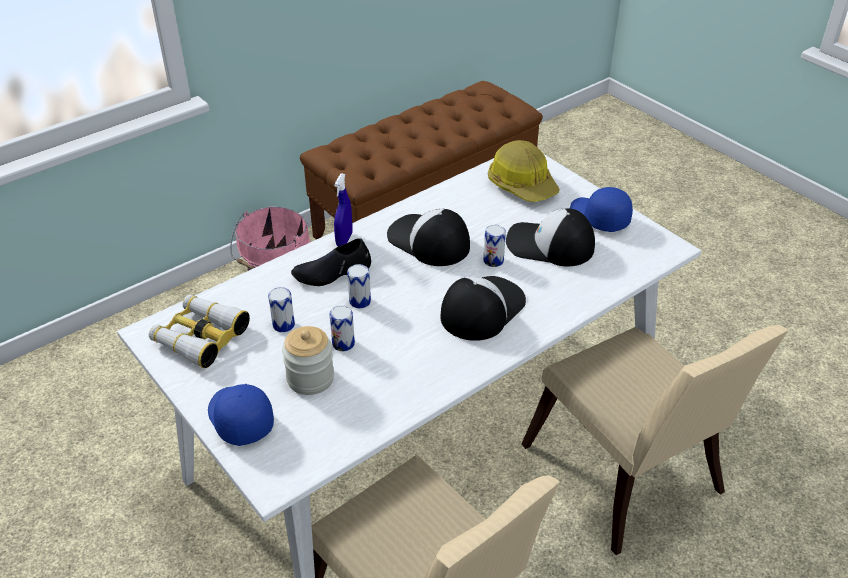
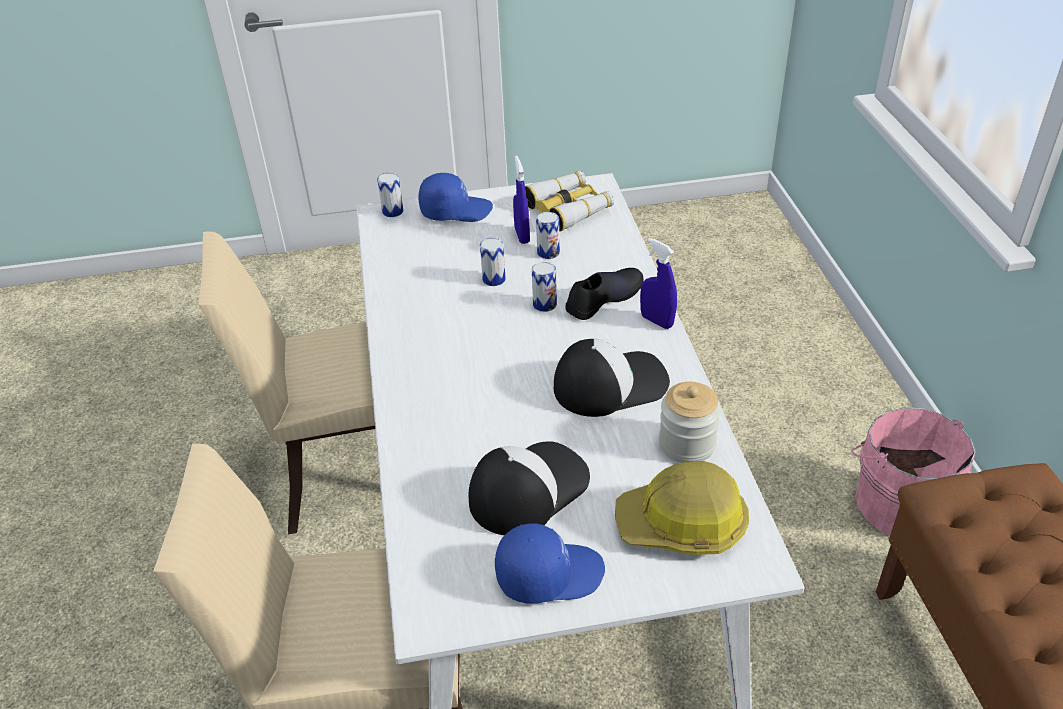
camera: 120 degrees right, 0 degrees up
jar [282,326,334,395] -> jar moved to [659,382,721,463]
black shoe [291,238,371,286] -> black shoe turned 45 degrees clockwise [565,268,643,320]
cap [441,276,526,341] -> none
can [483,225,506,267] -> can moved to [377,172,403,217]
none -> blue spray bottle [513,155,530,244]

